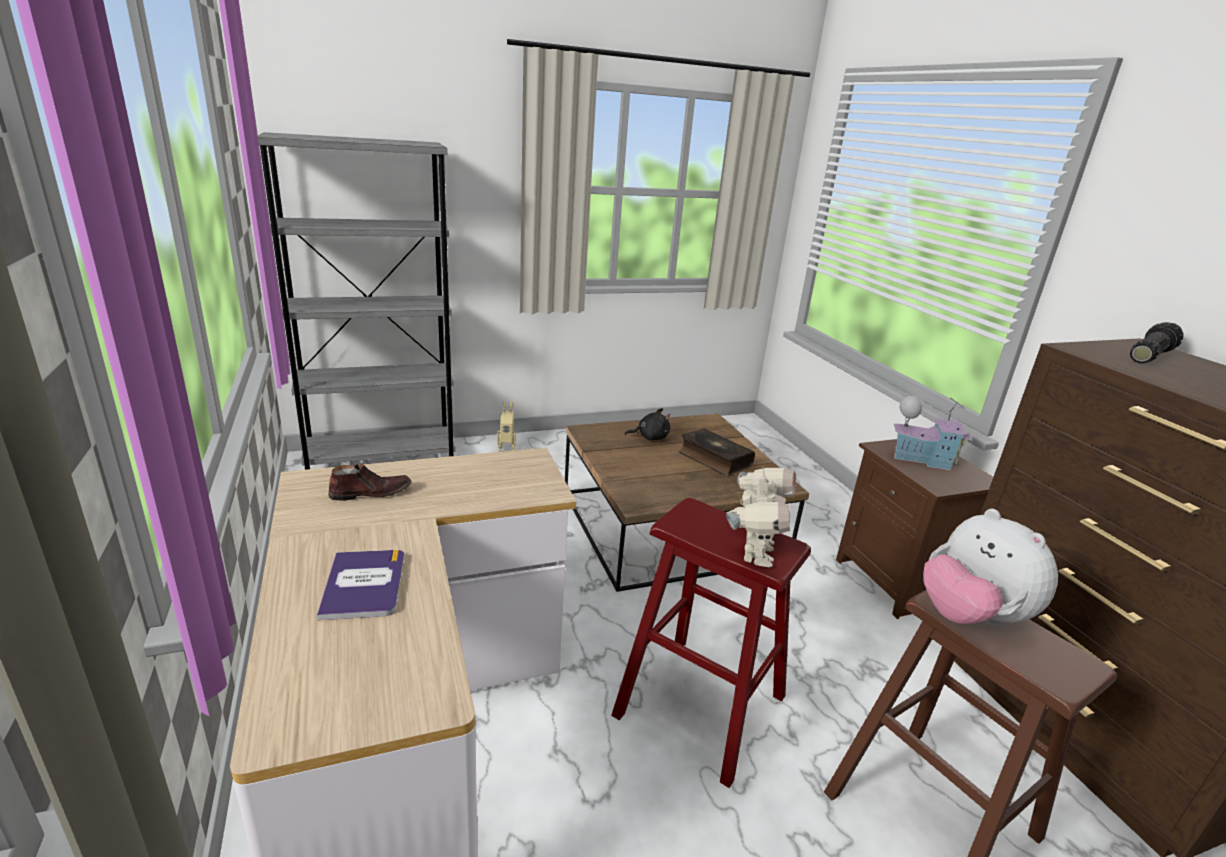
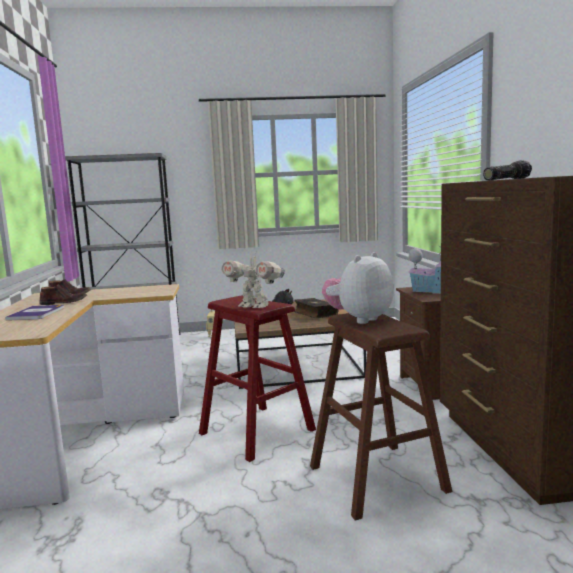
camera: 15 degrees right, 15 degrees down
toy robot [726,468,796,568] -> toy robot turned 90 degrees clockwise [222,254,285,308]
plush toy [923,509,1058,626] -> plush toy turned 60 degrees clockwise [322,252,394,324]
none -> brown shoe [39,285,87,305]

